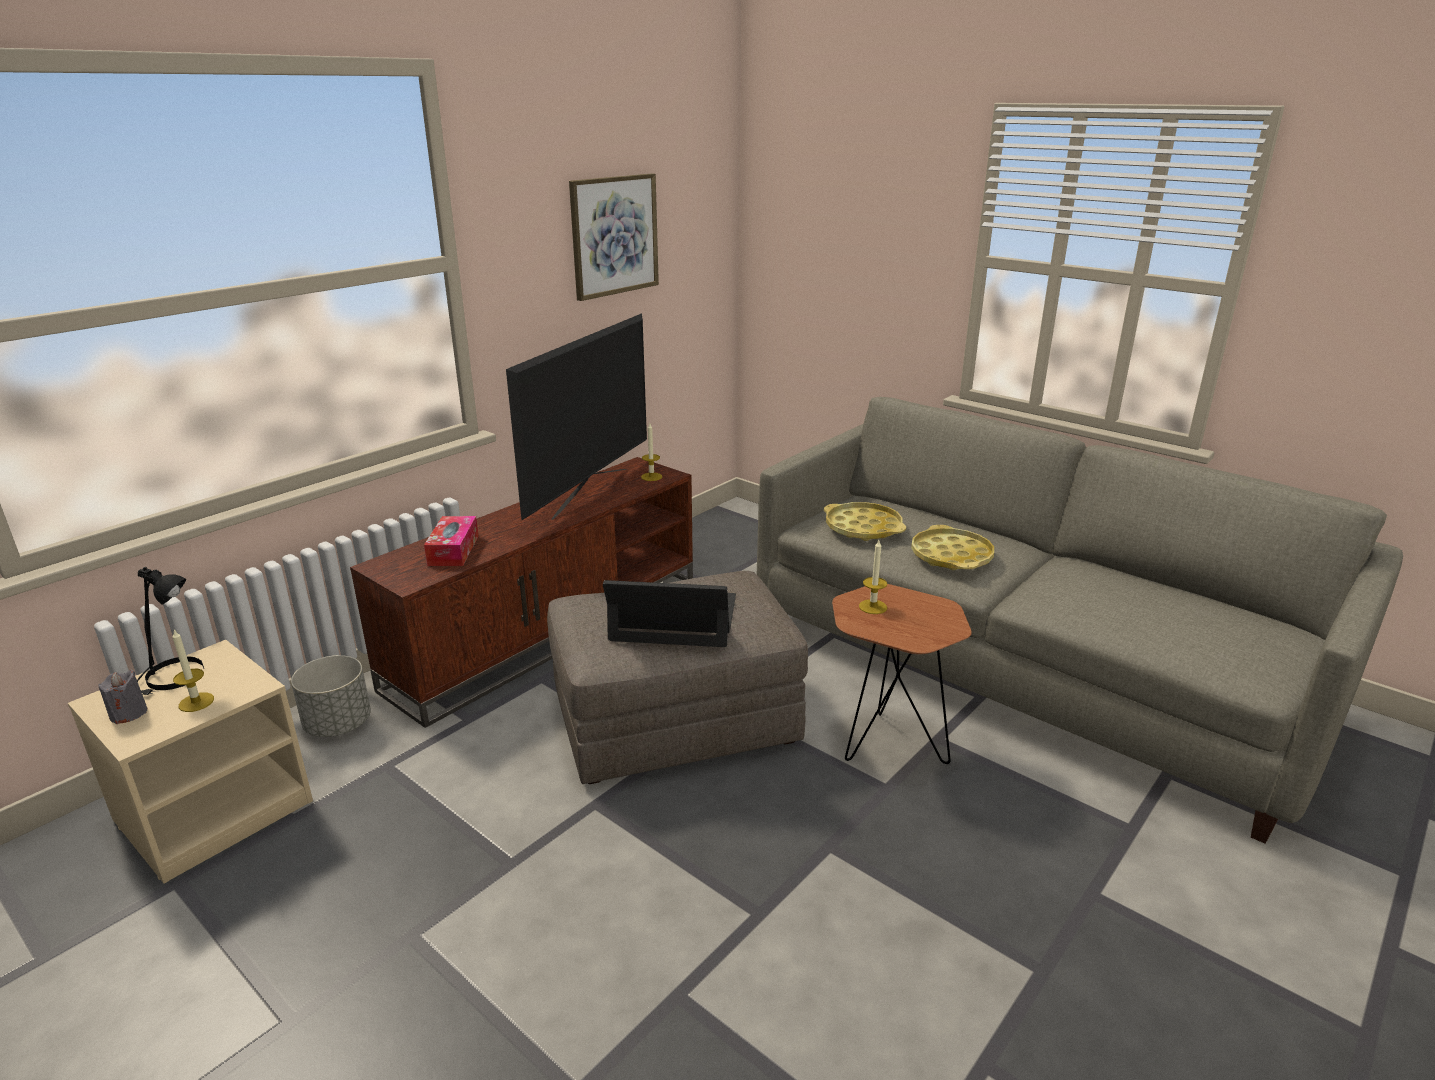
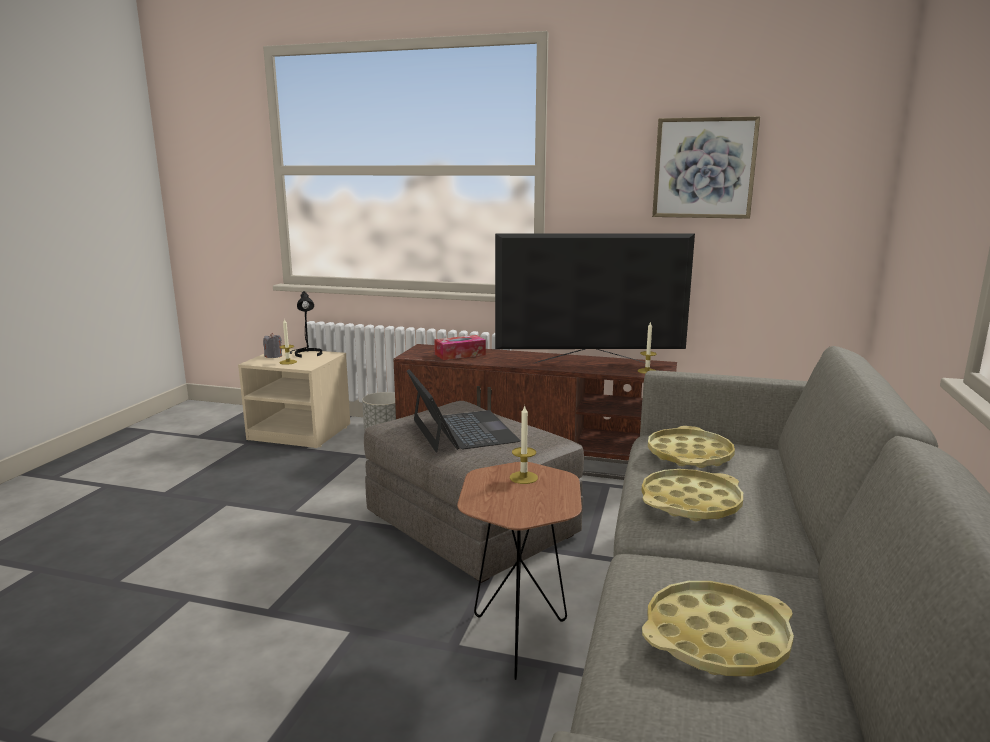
camera: 65 degrees right, 10 degrees down
none -> yellow tray [642,581,794,676]

